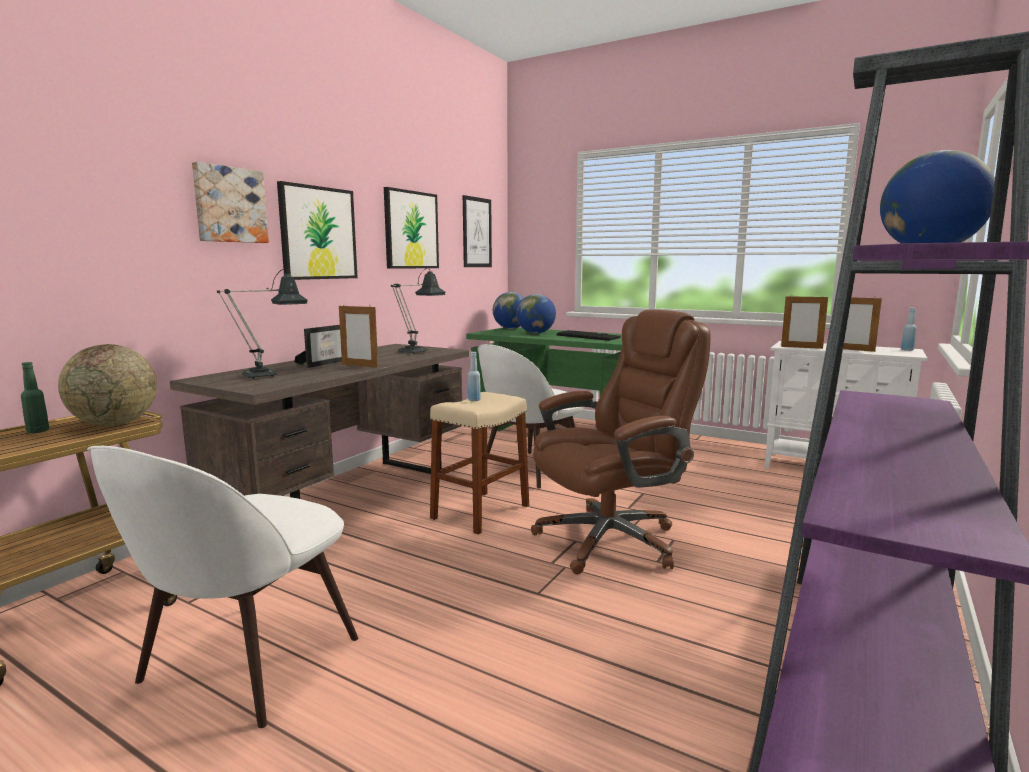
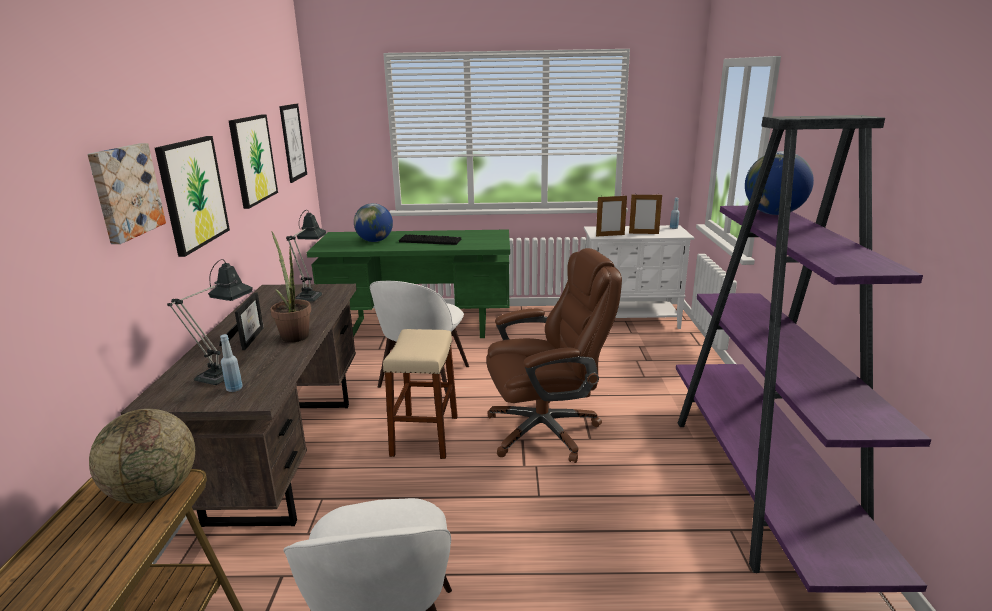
camera: 30 degrees left, 10 degrees up
green bottle [21,362,49,433] -> none
picture frame [339,304,378,368] -> potted plant [270,231,311,343]
blue bottle [467,352,481,401] -> blue bottle moved to [220,334,243,392]
globe [493,292,524,329] -> none
brown office chair [531,310,711,574] -> brown office chair turned 45 degrees clockwise [486,248,622,463]

